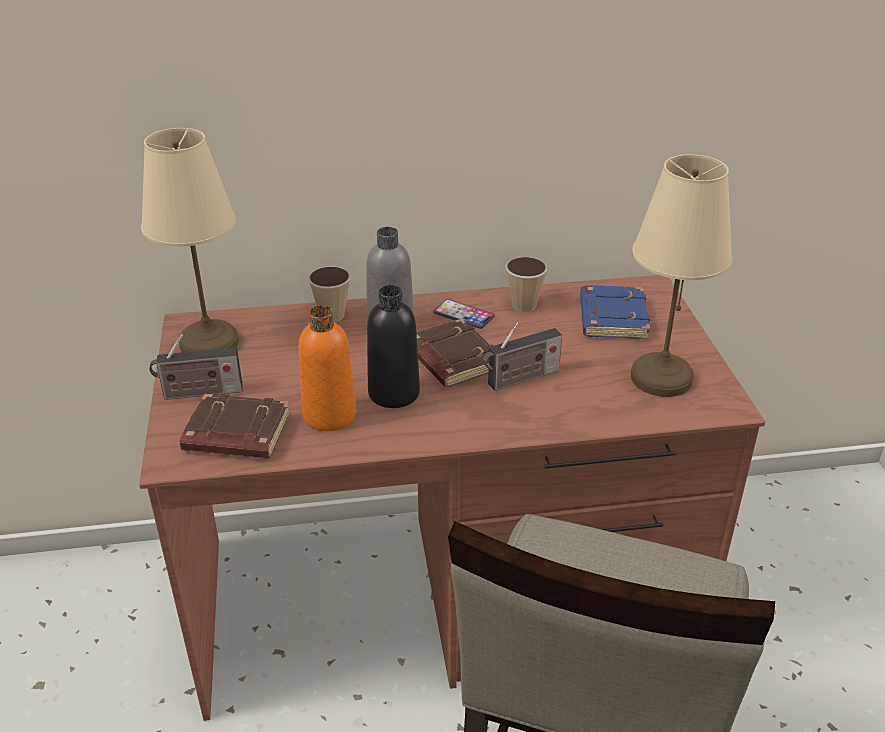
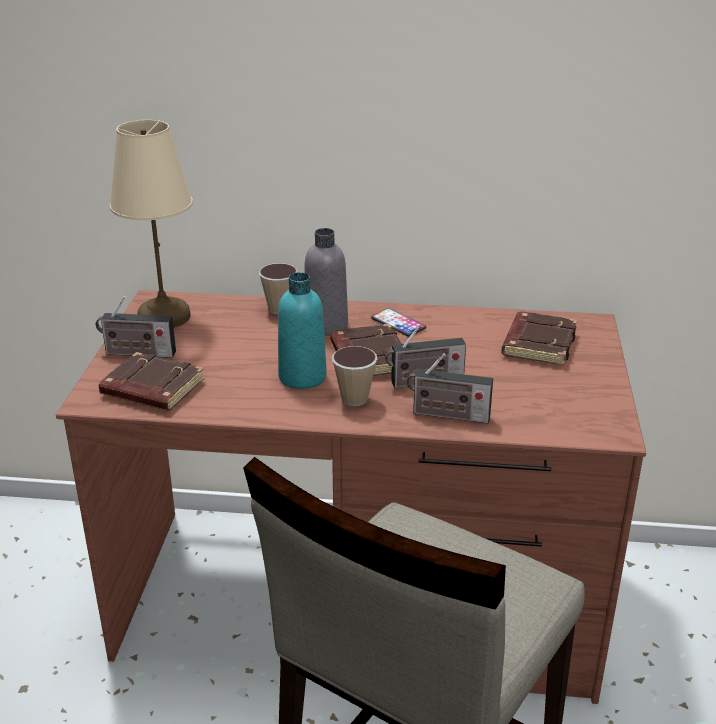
camera: 15 degrees right, 5 degrees down
orange bottle [298,305,356,431] -> none
black bottle [367,285,420,408] -> turquoise bottle [278,272,327,389]
cup [506,257,547,312] -> cup moved to [332,346,377,406]
blue book [580,285,650,339] -> brown book [501,312,577,366]
beige table lamp [631,154,733,397] -> none
none -> radio [407,353,493,423]

